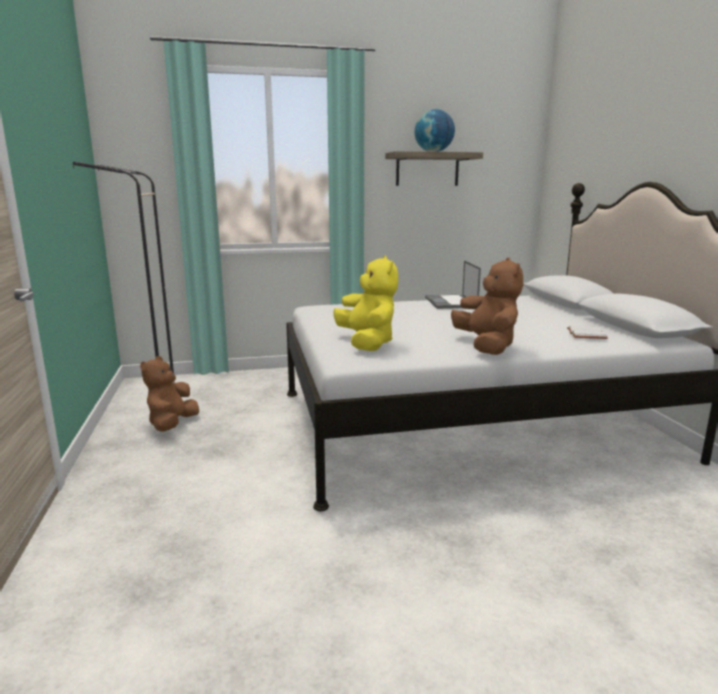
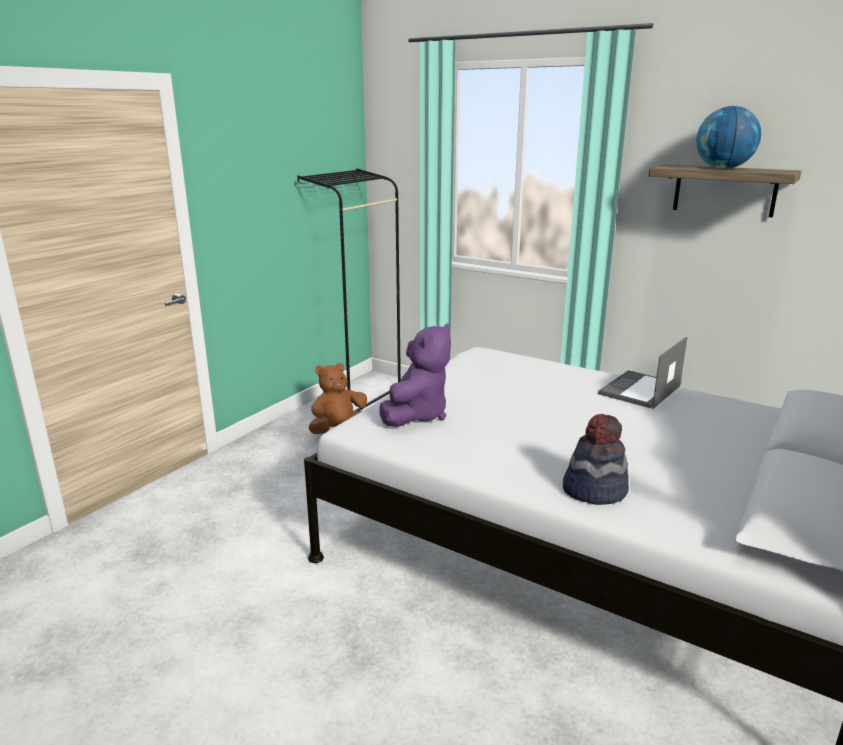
camera: 45 degrees right, 5 degrees up
yellow plush toy [333,256,398,351] -> purple plush toy [379,323,451,427]
brown plush toy [451,258,523,355] -> none
white book [567,326,608,339] -> none
none -> hat [563,414,629,505]

